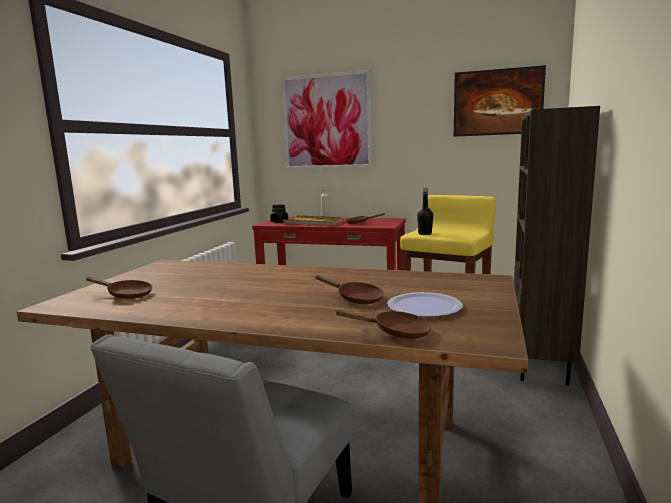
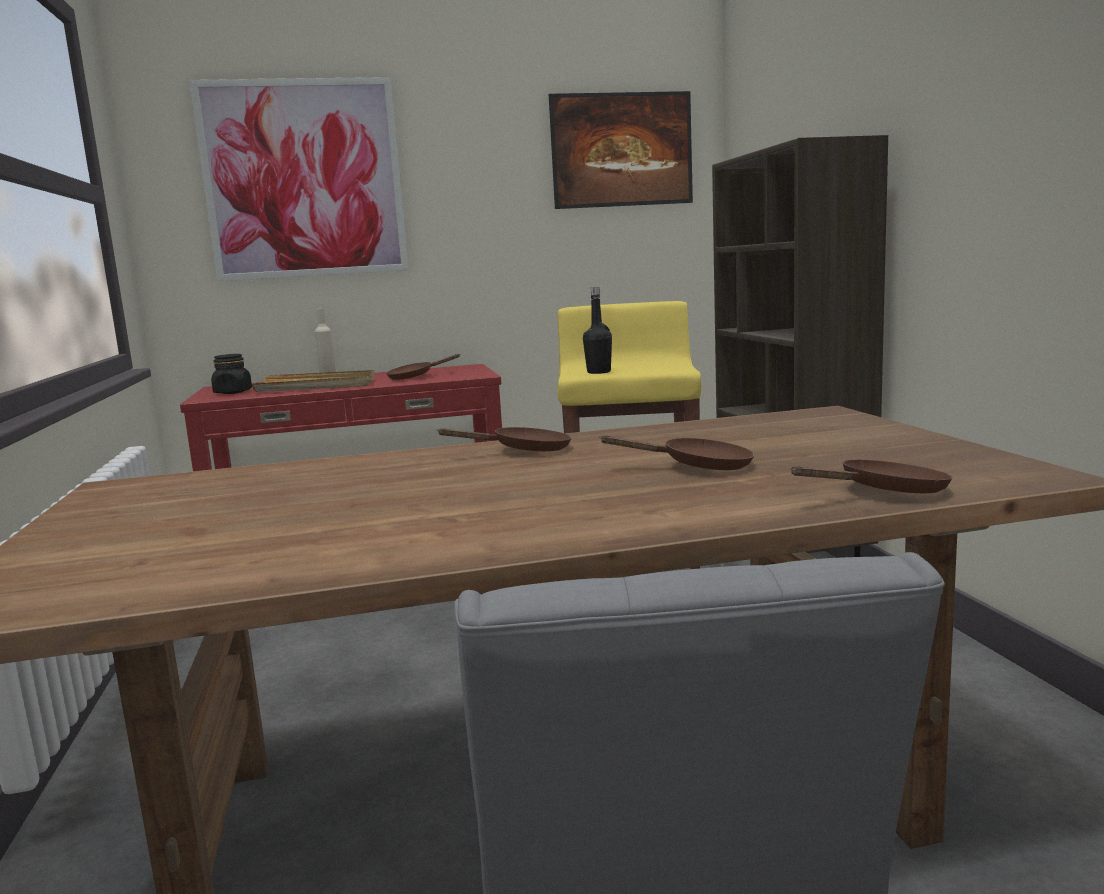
camera: 30 degrees left, 0 degrees up
brown frying pan [86,277,152,299] -> brown frying pan moved to [436,427,571,451]
plate [387,292,463,317] -> none

